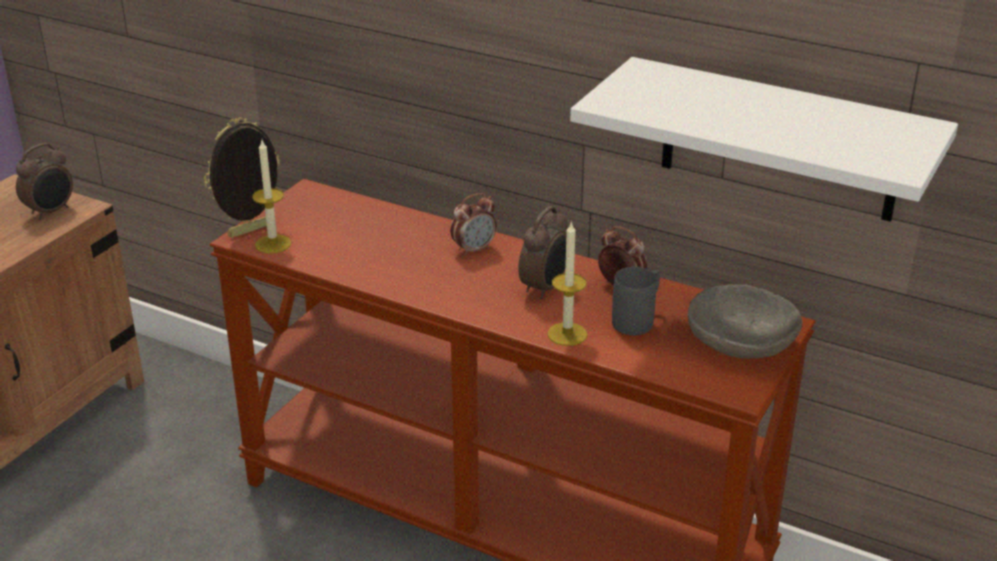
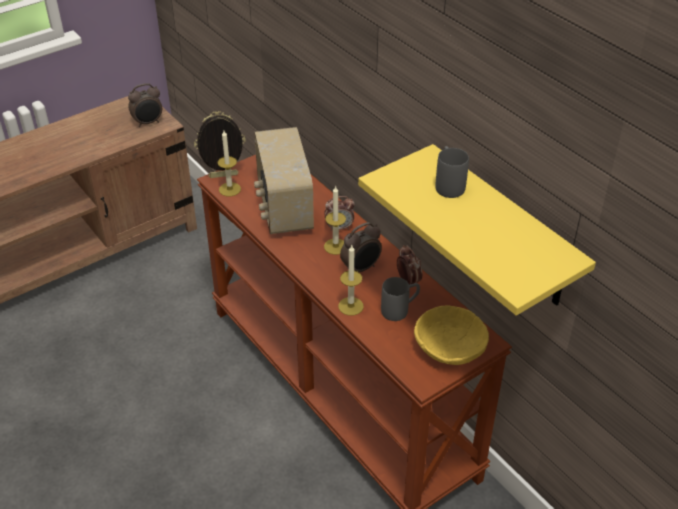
camera: 25 degrees right, 10 degrees up
white shelf [570,57,958,222] -> yellow shelf [358,144,596,316]
grey bowl [688,284,802,359] -> yellow bowl [414,306,489,365]
none -> radio [254,127,314,234]
none -> candle [324,186,346,255]
none -> grey mug [436,146,469,198]

